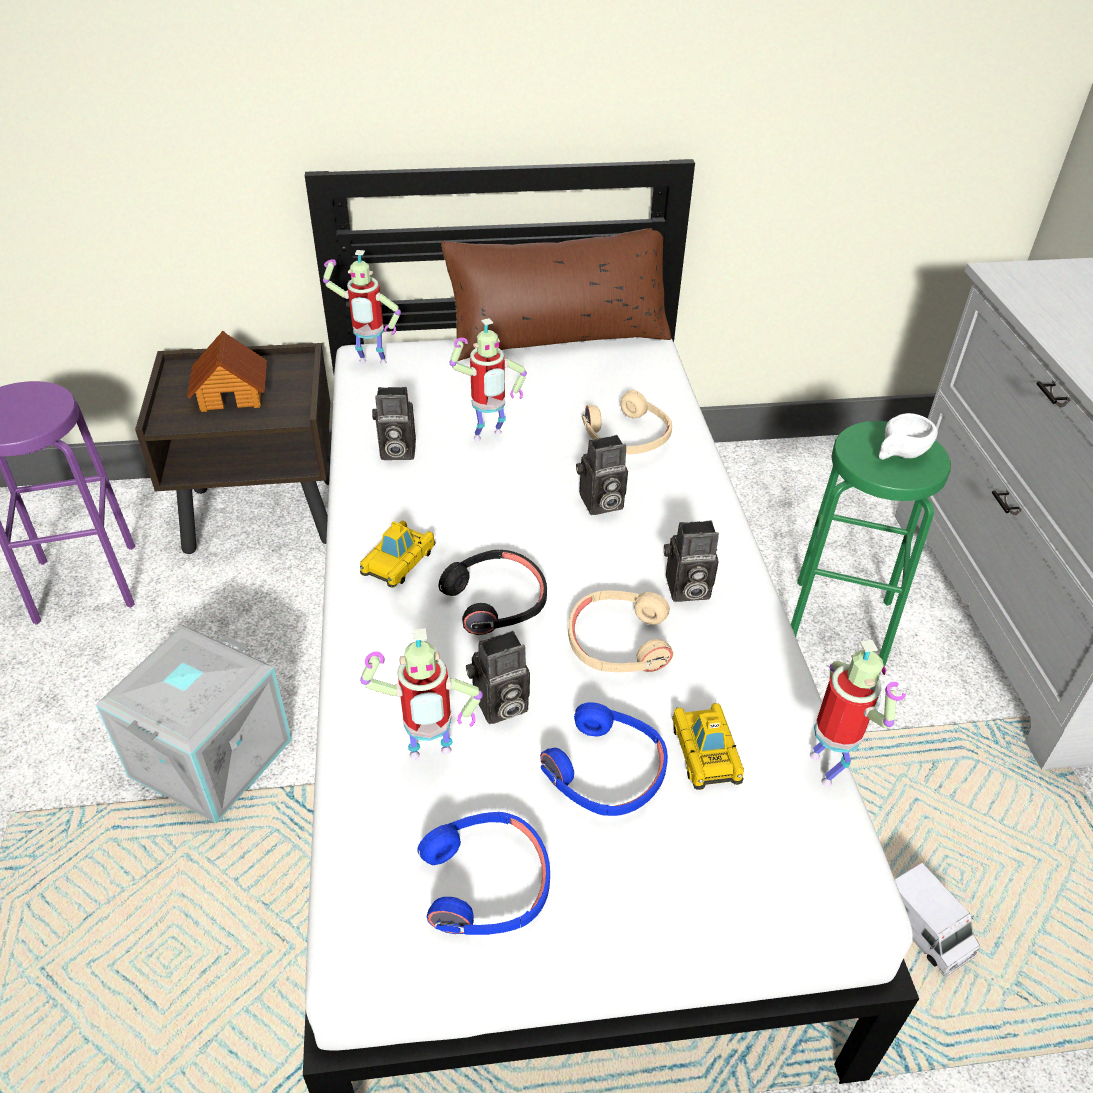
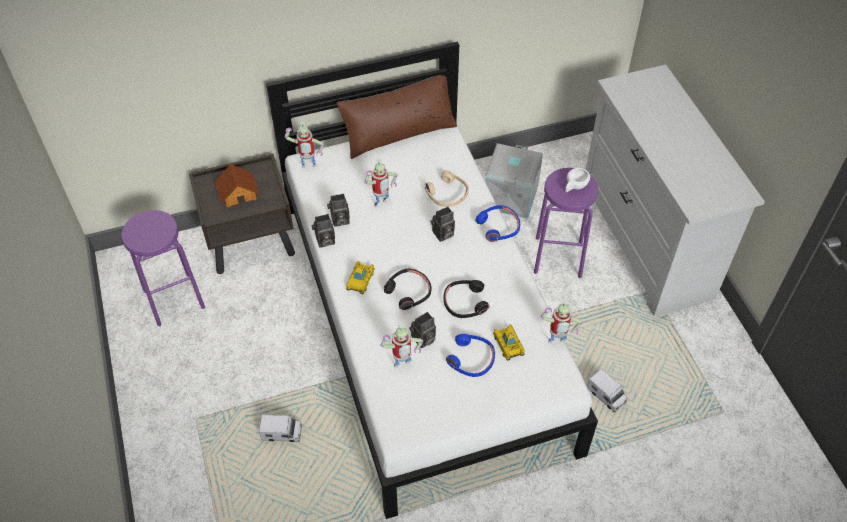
camera: 10 degrees left, 10 degrees up
grey storage box [96,625,292,823] -> grey storage box moved to [485,143,543,219]
blue headphones [417,812,550,935] -> blue headphones moved to [475,205,520,242]
beige headphones [568,591,673,672] -> black headphones [444,280,489,318]
camera [664,520,719,602] -> camera moved to [311,214,335,248]
green stool [791,421,951,666] -> purple stool [534,168,598,278]
toy robot [810,640,906,787] -> toy robot turned 105 degrees clockwise [541,300,583,343]
none -> toy truck [259,414,302,442]

